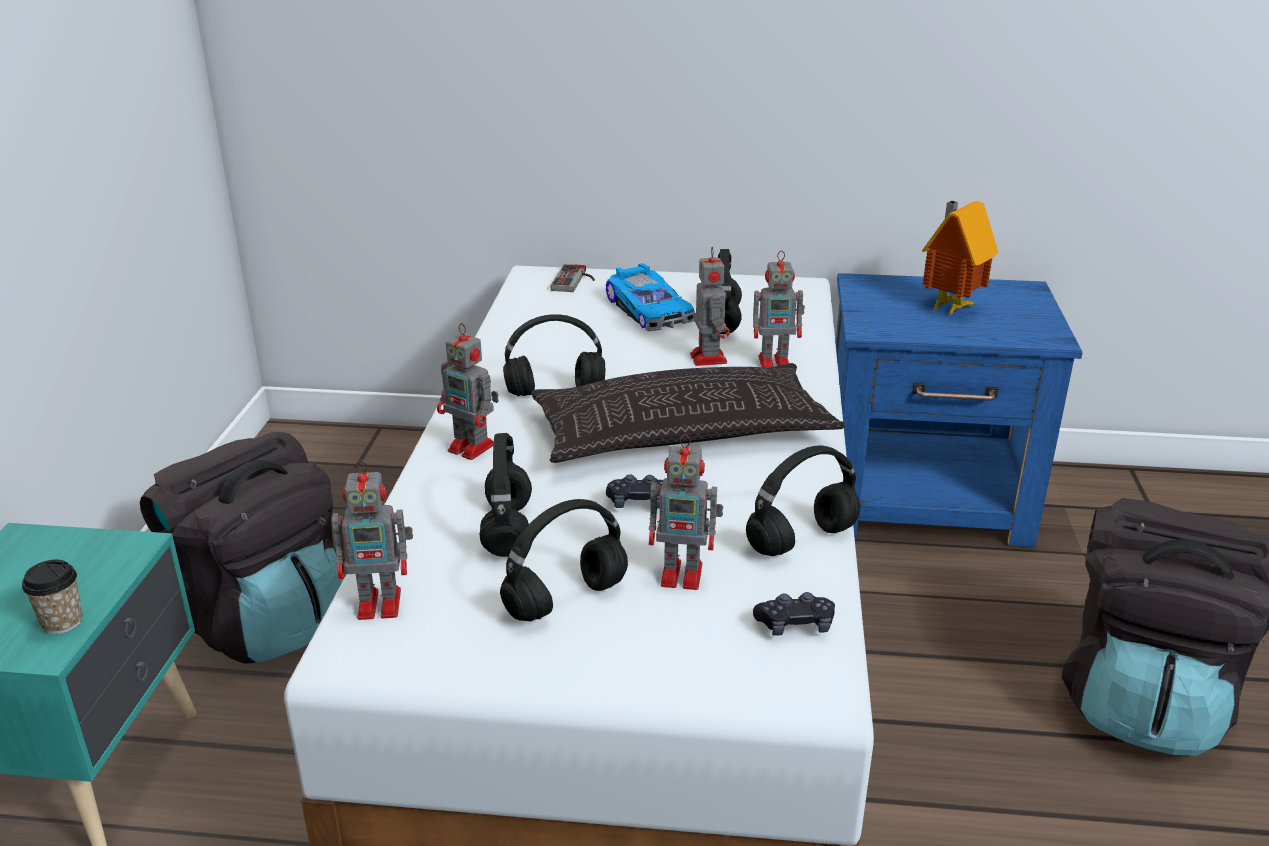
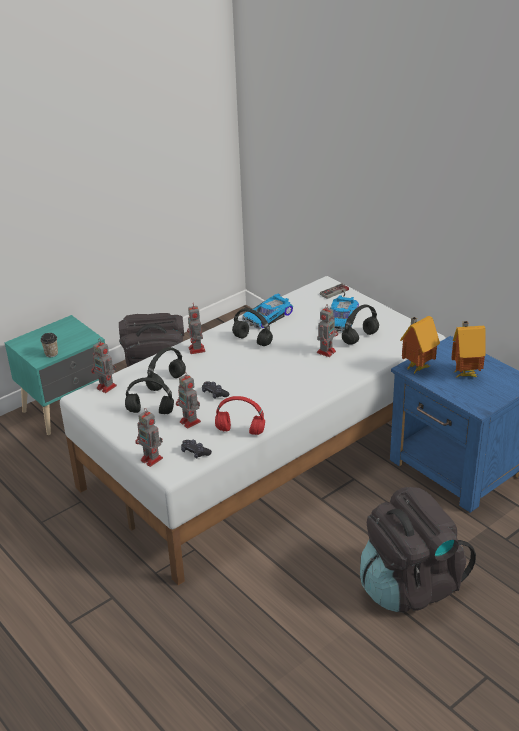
camera: 45 degrees right, 5 degrees up
pillow [531,363,845,463] -> none
black headphones [746,446,860,556] -> red headphones [215,396,265,435]
toy robot [753,250,805,368] -> toy robot moved to [135,409,163,467]
none -> toy car [242,293,293,330]
none -> toy house [400,316,440,375]

